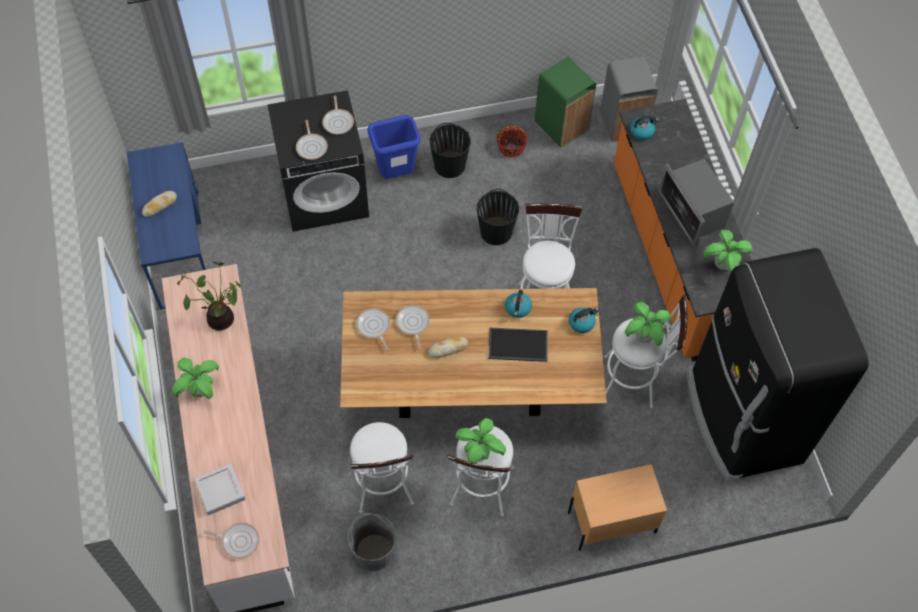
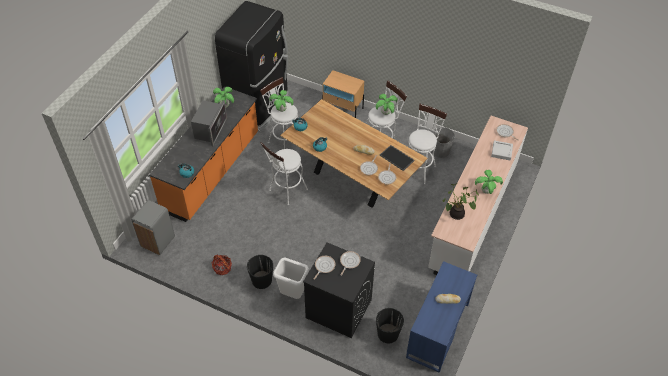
camera: 140 degrees left, 10 degrees down
blue trash can [368,115,421,179] -> white trash can [273,258,309,299]
black bucket [477,189,519,245] -> black bucket moved to [376,308,404,344]
tray [489,328,548,362] -> tray moved to [379,145,415,171]
green trash can [535,57,596,147] -> none

